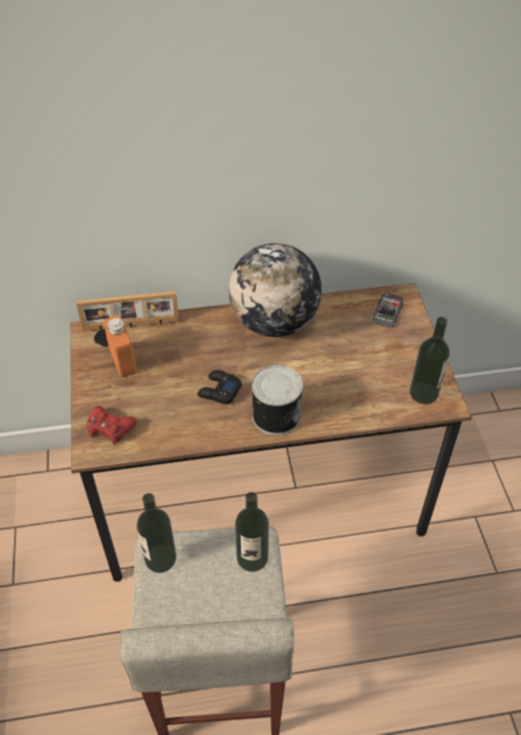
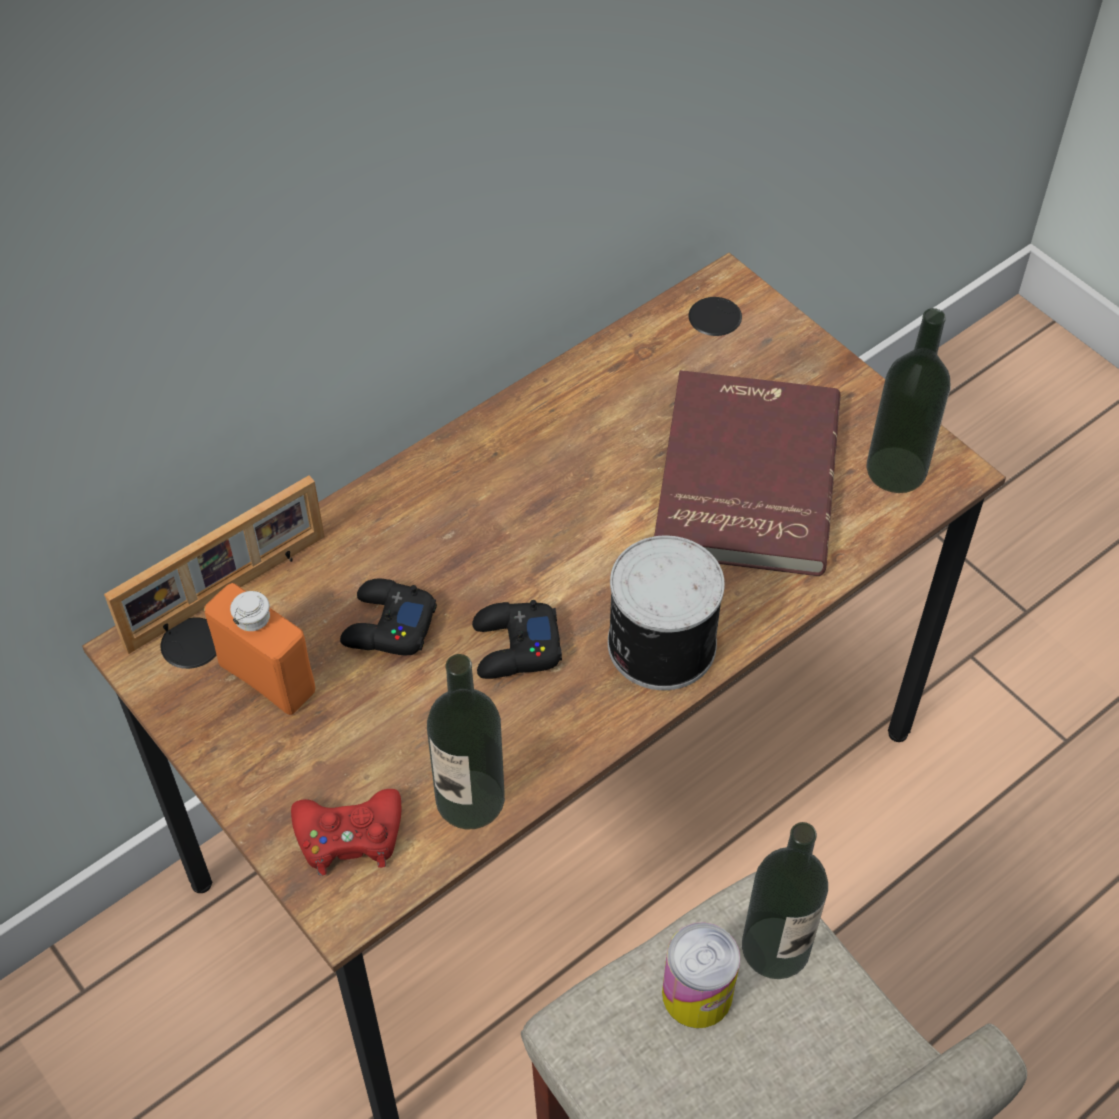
camera: 30 degrees left, 5 degrees up
bottle [137,493,176,573] -> bottle moved to [427,654,505,829]
globe [229,243,322,337] -> none
phone [372,293,403,328] -> none
none -> black game controller [340,579,437,655]
none -> red book [654,370,841,576]
none -> can [662,922,740,1028]

